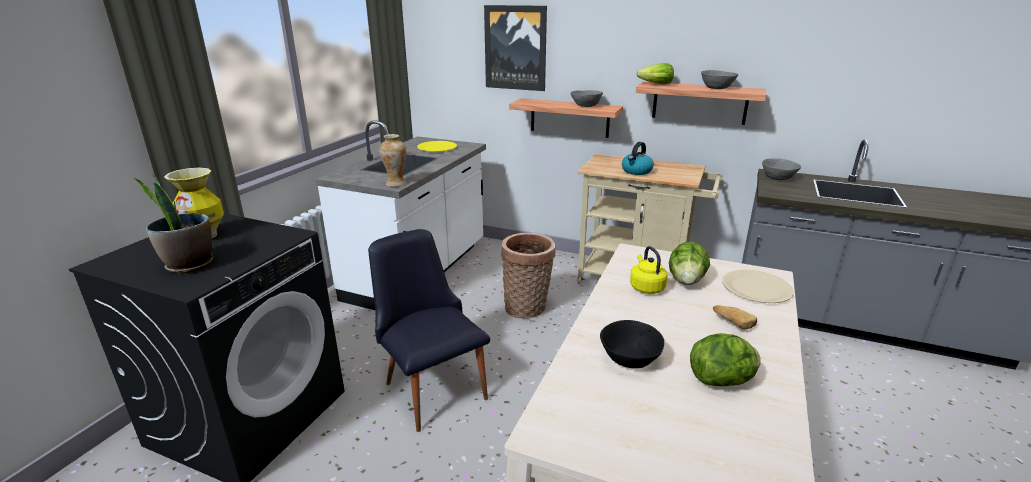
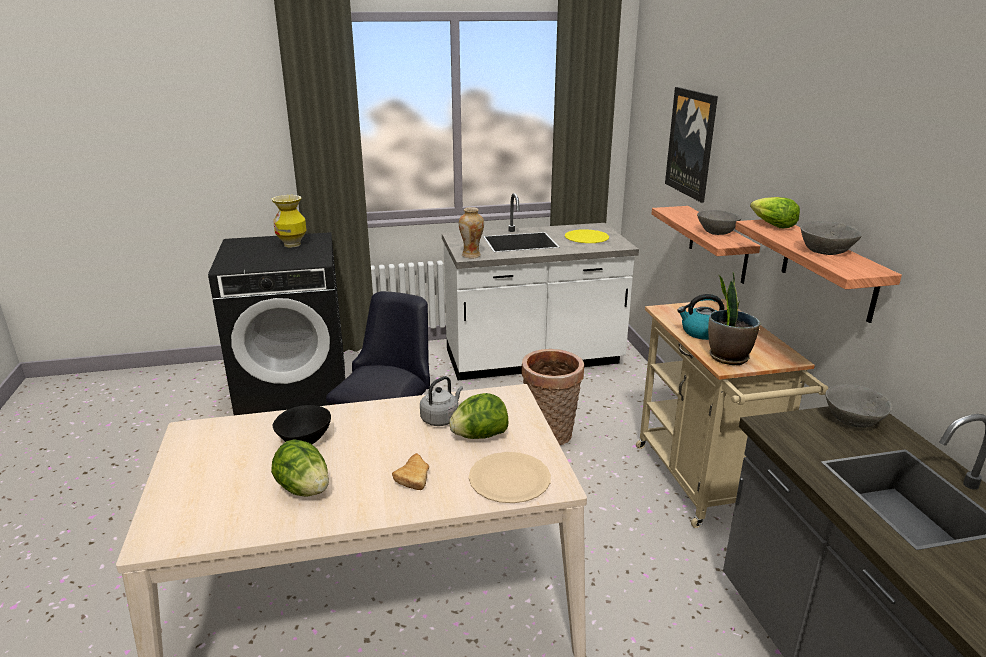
camera: 55 degrees right, 0 degrees up
potted plant [134,173,214,274] -> potted plant moved to [708,272,760,365]
yellow kettle [630,246,668,294] -> grey kettle [420,376,463,426]

